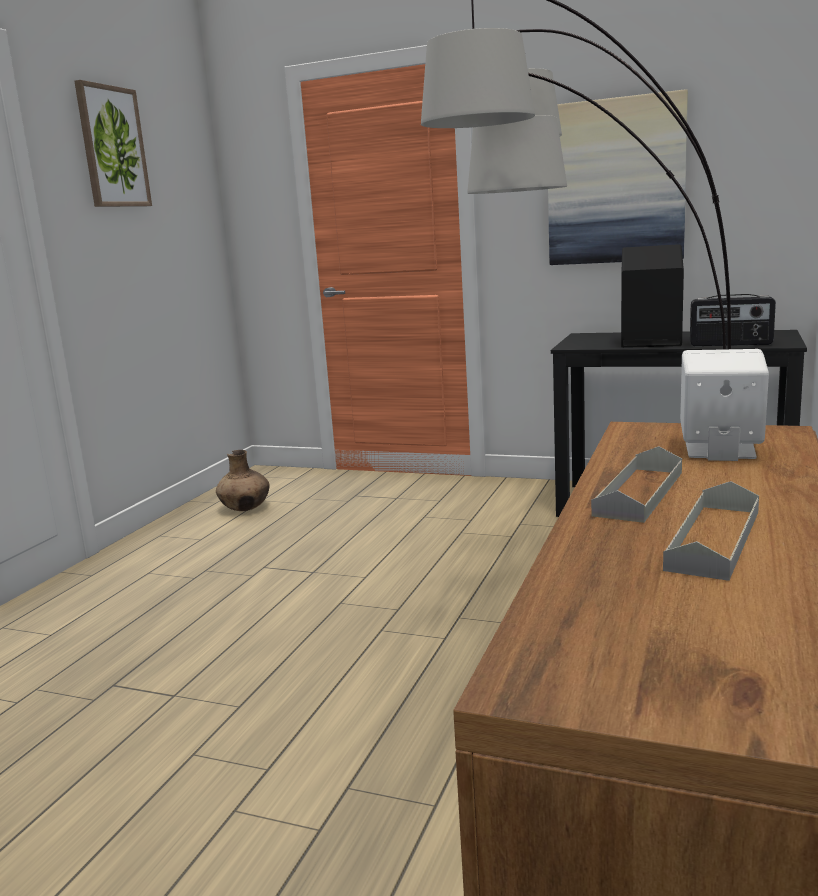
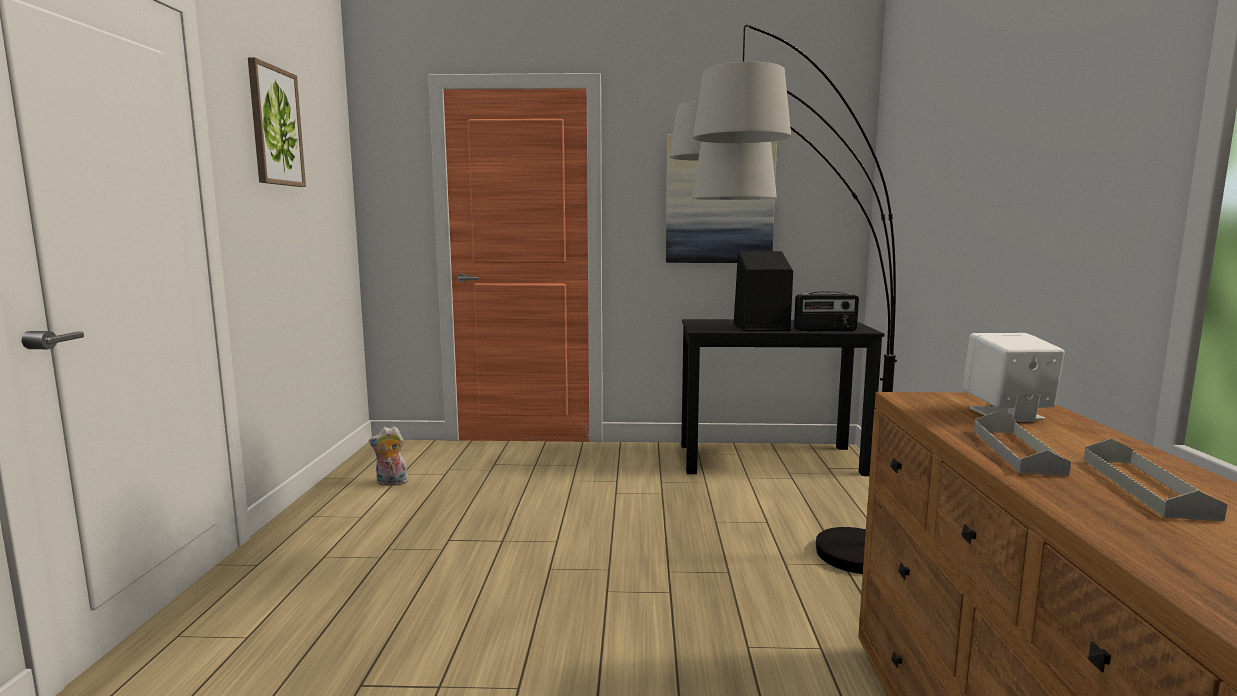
camera: 20 degrees left, 5 degrees down
brown vase [216,450,269,511] -> plush toy [369,426,408,486]

